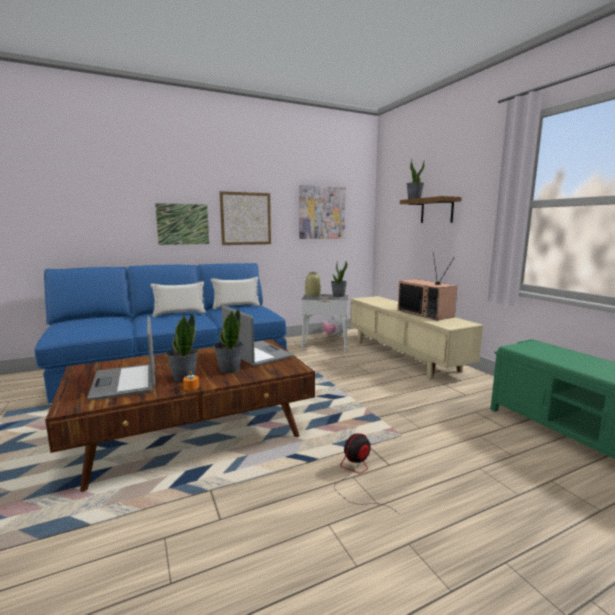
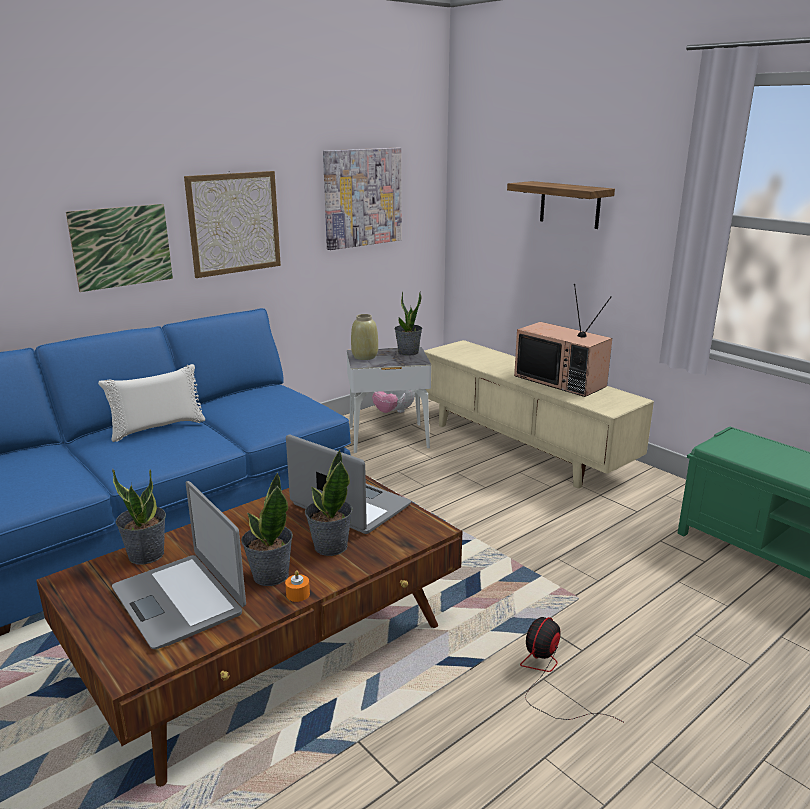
camera: 15 degrees left, 10 degrees up
white pillow [211,277,260,309] -> none
potted plant [406,160,425,199] -> potted plant moved to [112,469,166,564]

